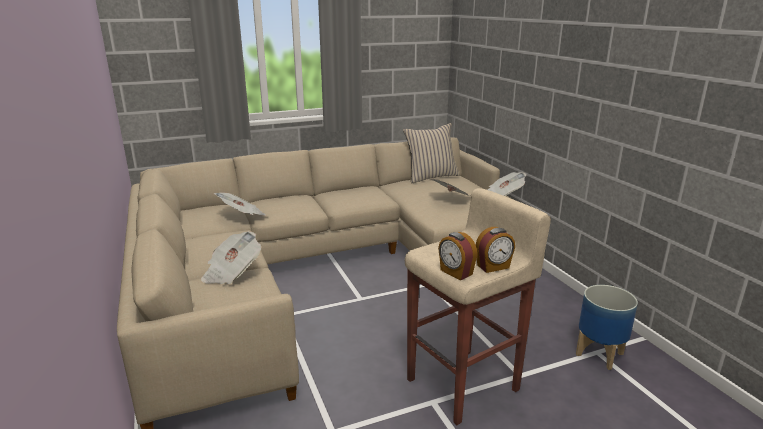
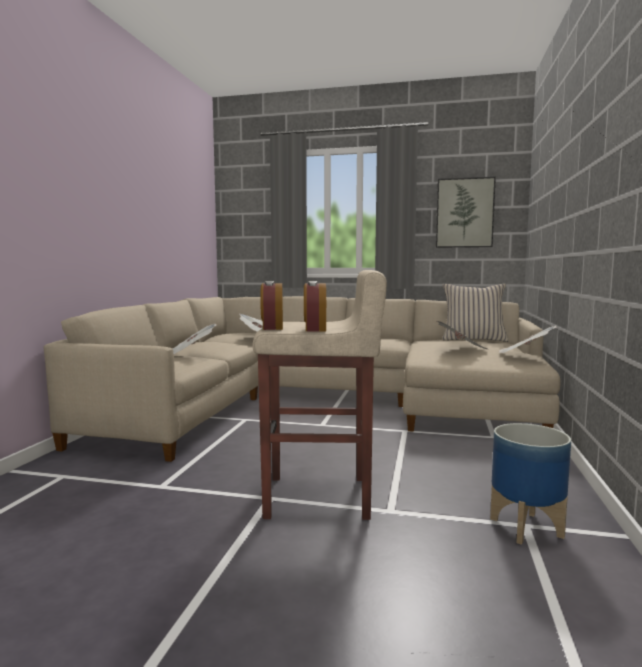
camera: 35 degrees right, 15 degrees down
alarm clock [476,227,515,273] -> alarm clock turned 75 degrees clockwise [304,281,326,331]
none -> picture [436,177,496,248]

